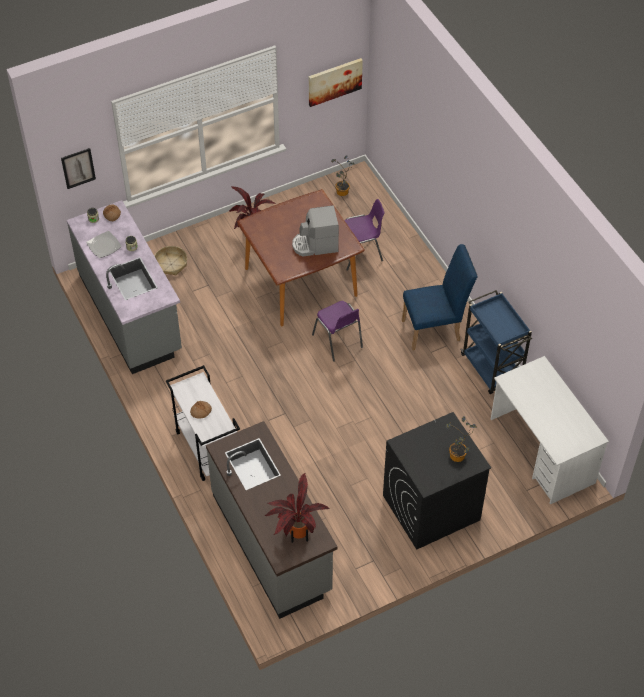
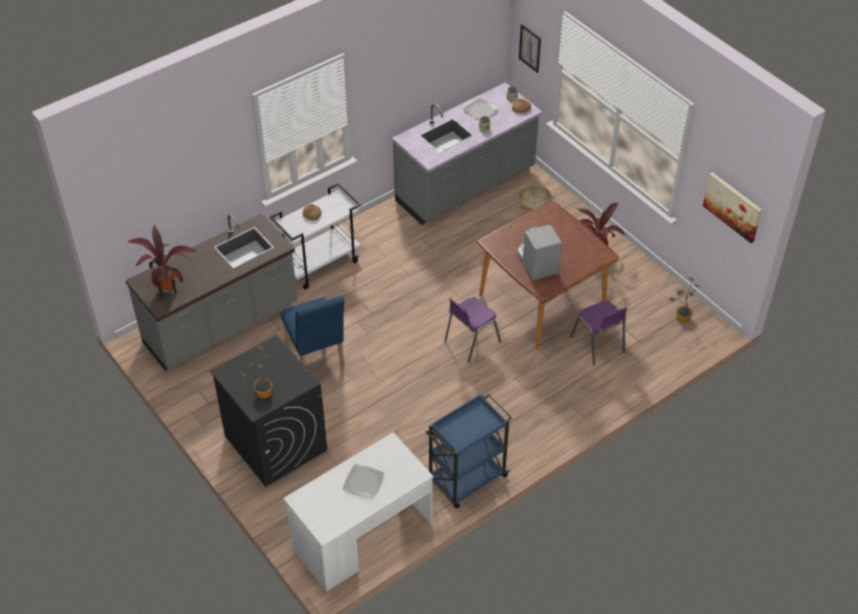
camera: 80 degrees right, 5 degrees down
blue chair [402,244,478,350] -> blue chair moved to [281,296,345,367]
none -> plate [343,464,384,498]

